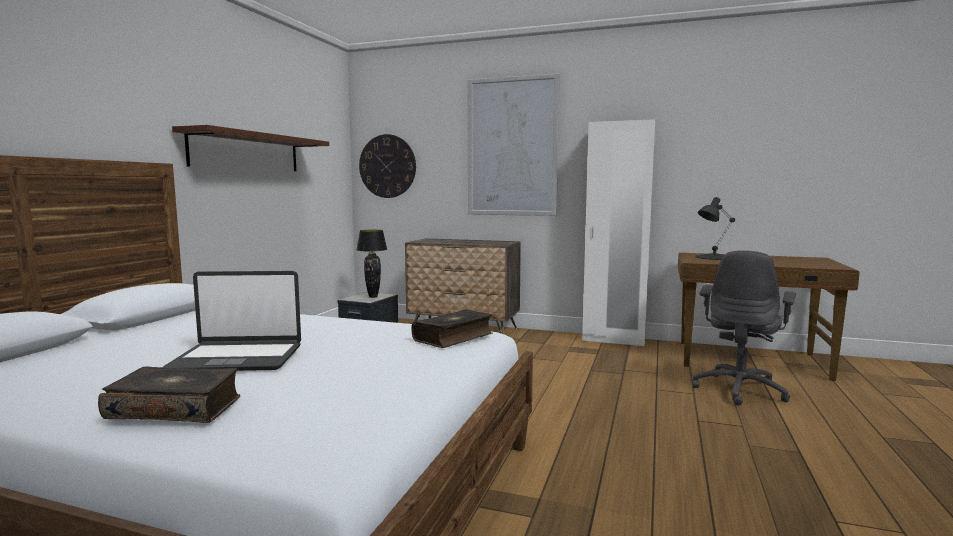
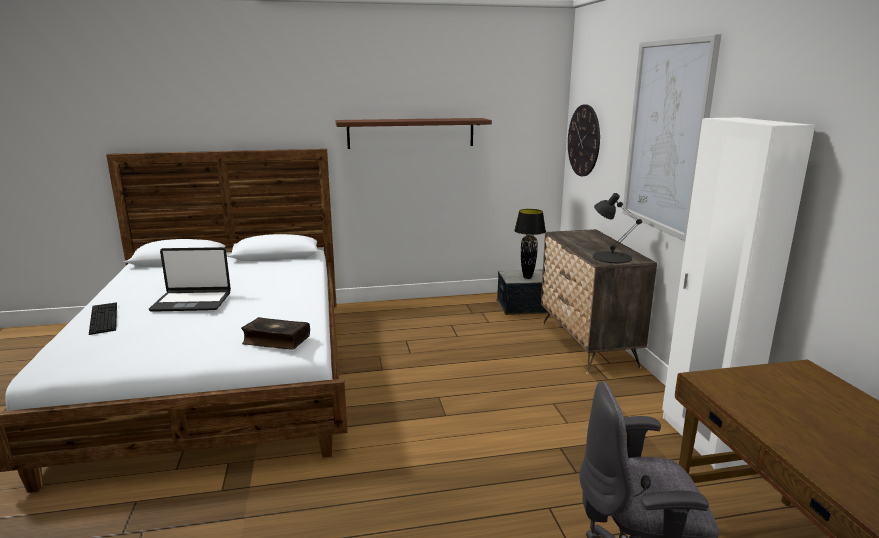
camera: 60 degrees right, 10 degrees up
book [98,367,240,423] -> keyboard [89,303,117,335]
laptop [163,271,301,371] -> laptop turned 60 degrees counterclockwise [149,247,231,312]
black table lamp [695,197,735,260] -> black table lamp moved to [593,193,642,263]

